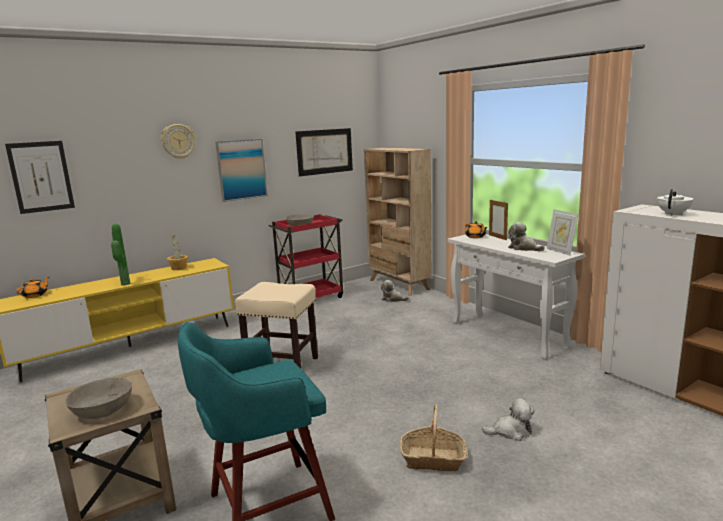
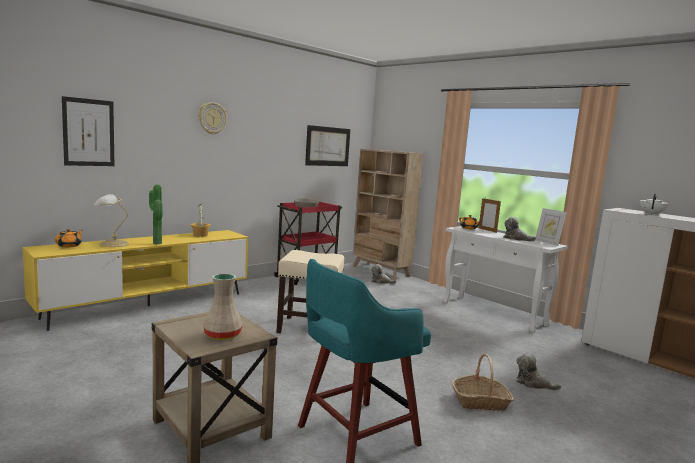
camera: 10 degrees left, 5 degrees down
grey bowl [65,378,132,419] -> beige vase [203,274,242,340]
picture [215,139,268,202] -> none
plush toy [482,398,535,441] -> plush toy turned 135 degrees counterclockwise [516,353,561,391]
none -> table lamp [94,194,129,247]

